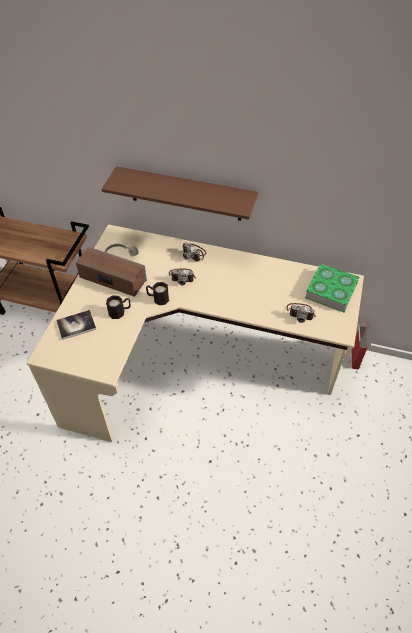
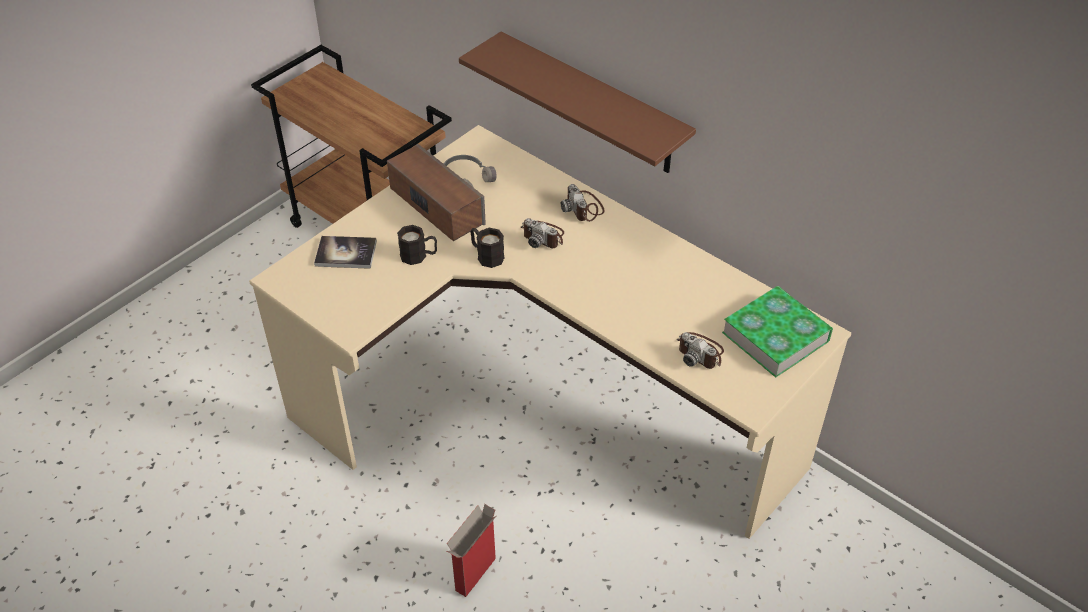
camera: 25 degrees right, 5 degrees down
cardboard box [351,322,371,370] -> cardboard box moved to [447,504,496,597]

